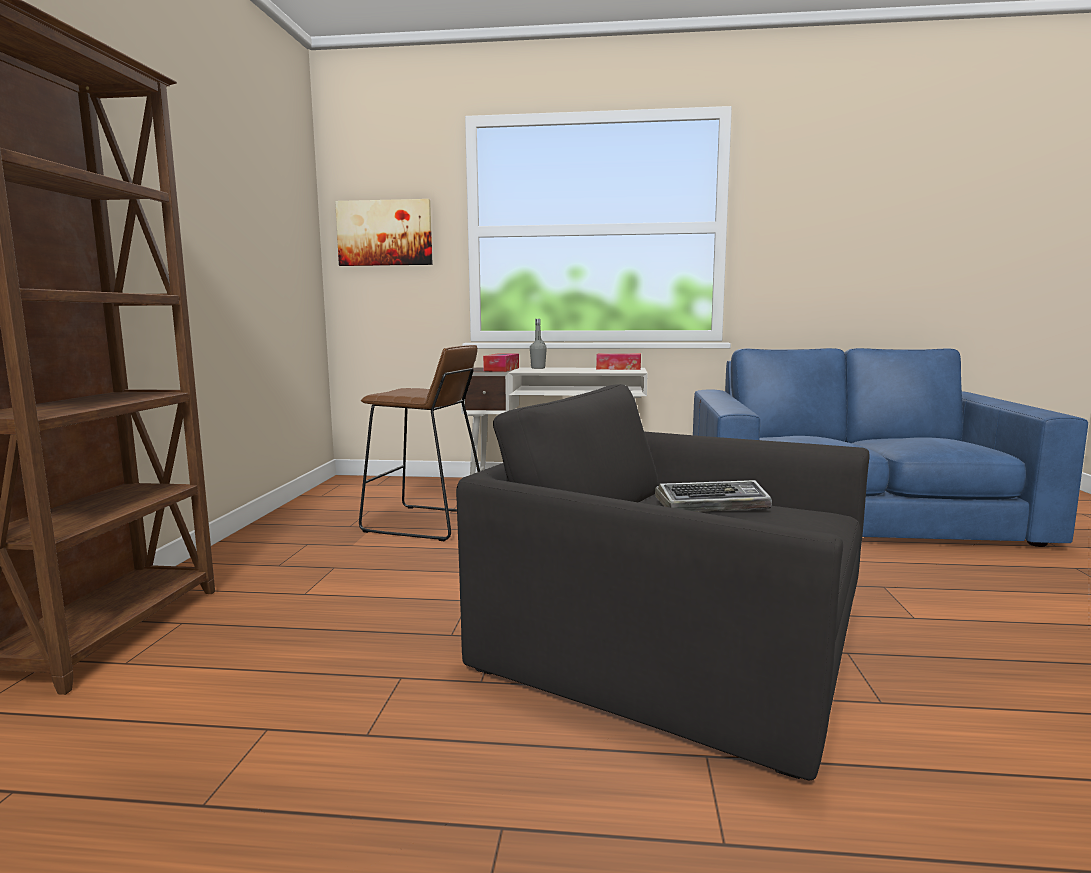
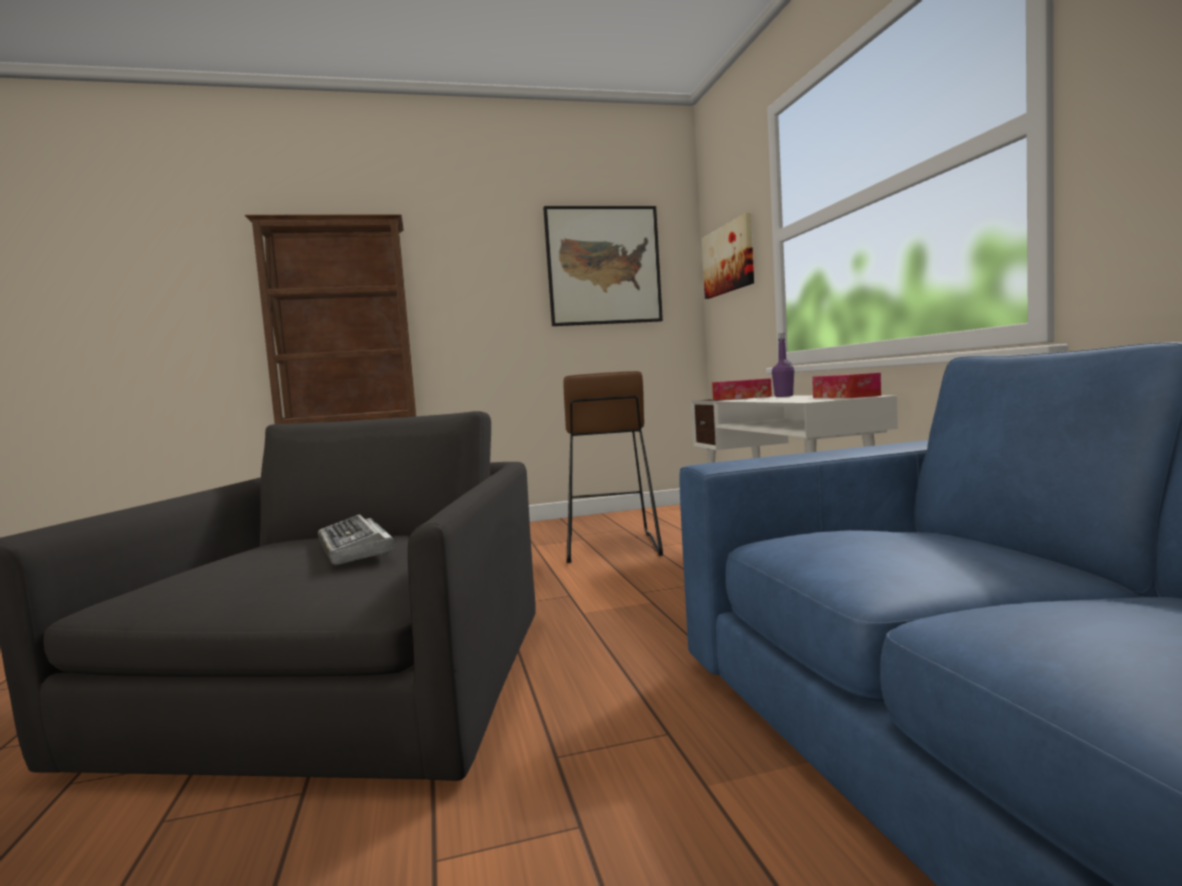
camera: 70 degrees right, 5 degrees down
grey bottle [530,319,547,369] -> purple bottle [772,333,794,397]
none -> picture [543,206,663,326]

